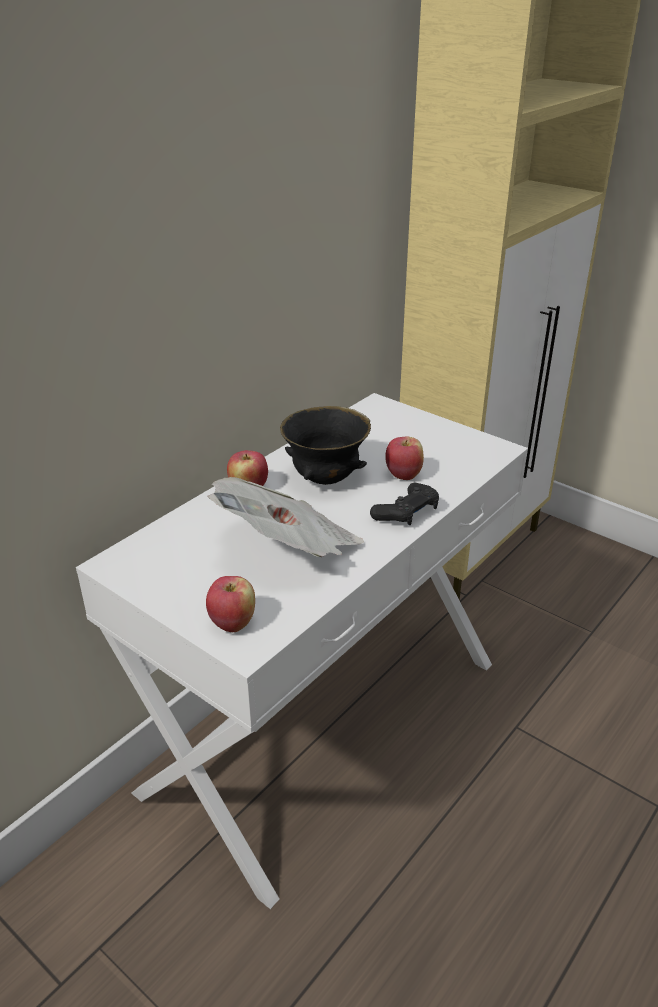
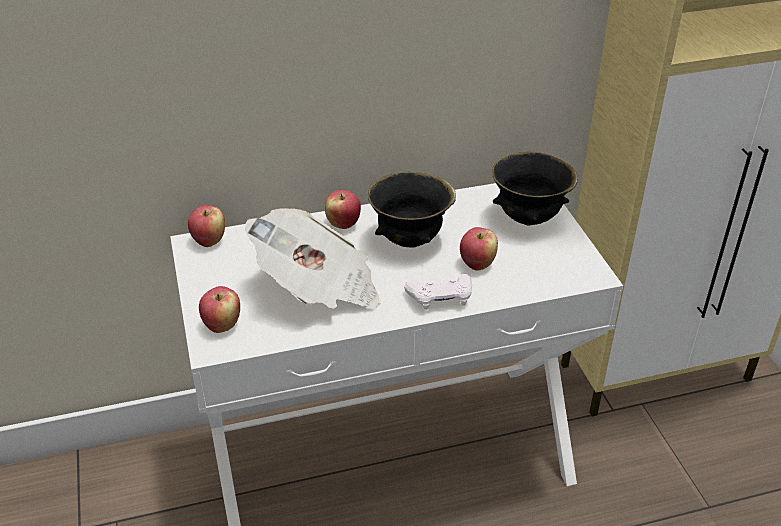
camera: 35 degrees right, 5 degrees up
black game controller [370,482,439,525] -> white game controller [404,274,472,310]
none -> apple [188,205,225,247]
none -> black bowl [492,152,578,225]

